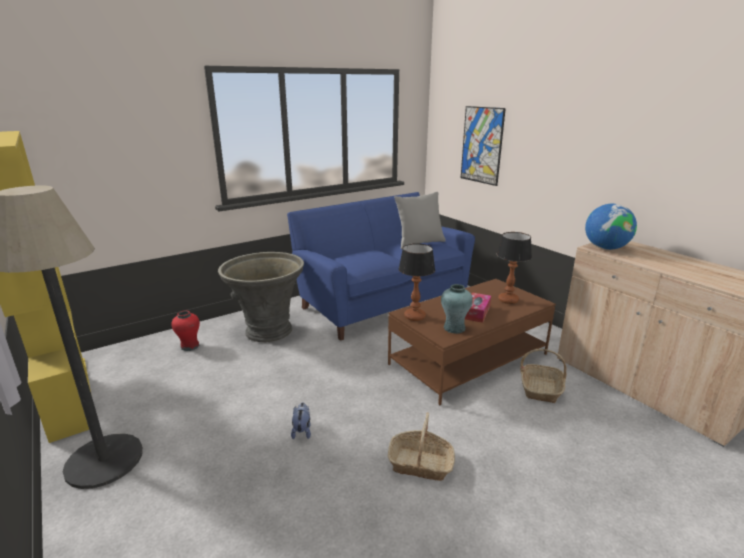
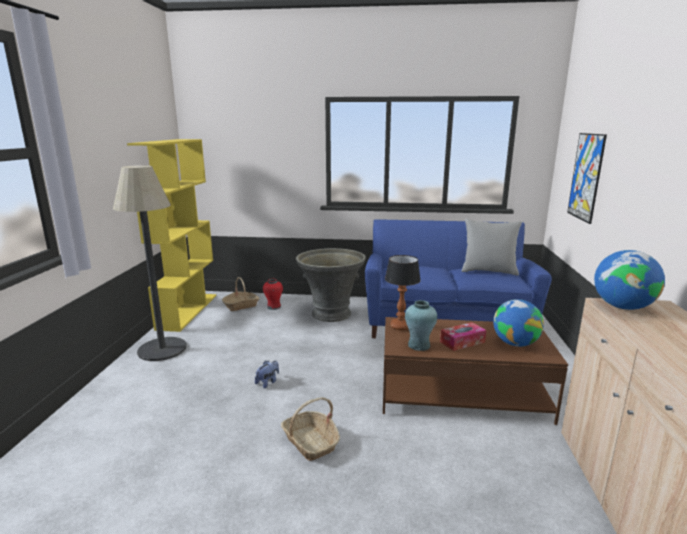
camera: 40 degrees right, 5 degrees down
table lamp [497,232,532,304] -> globe [493,299,544,347]
basket [520,349,566,403] -> basket moved to [222,277,260,311]

